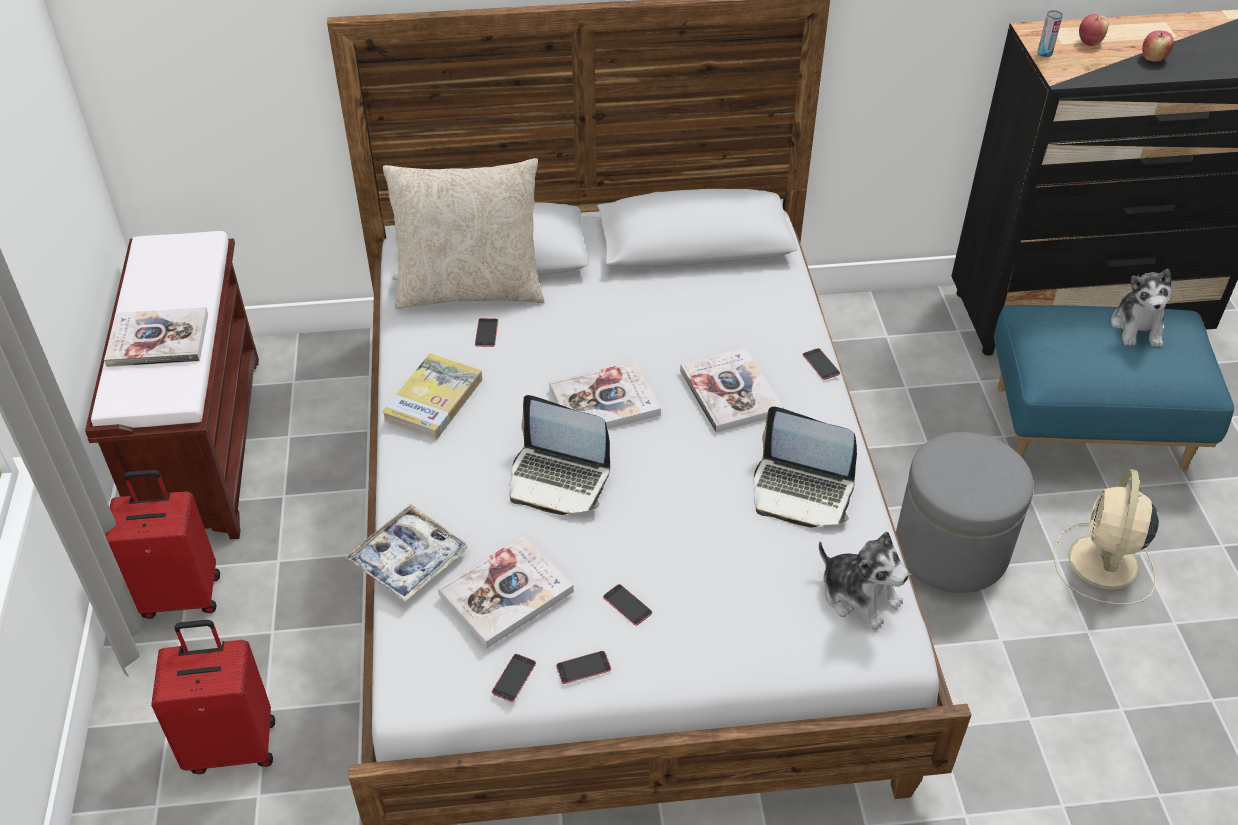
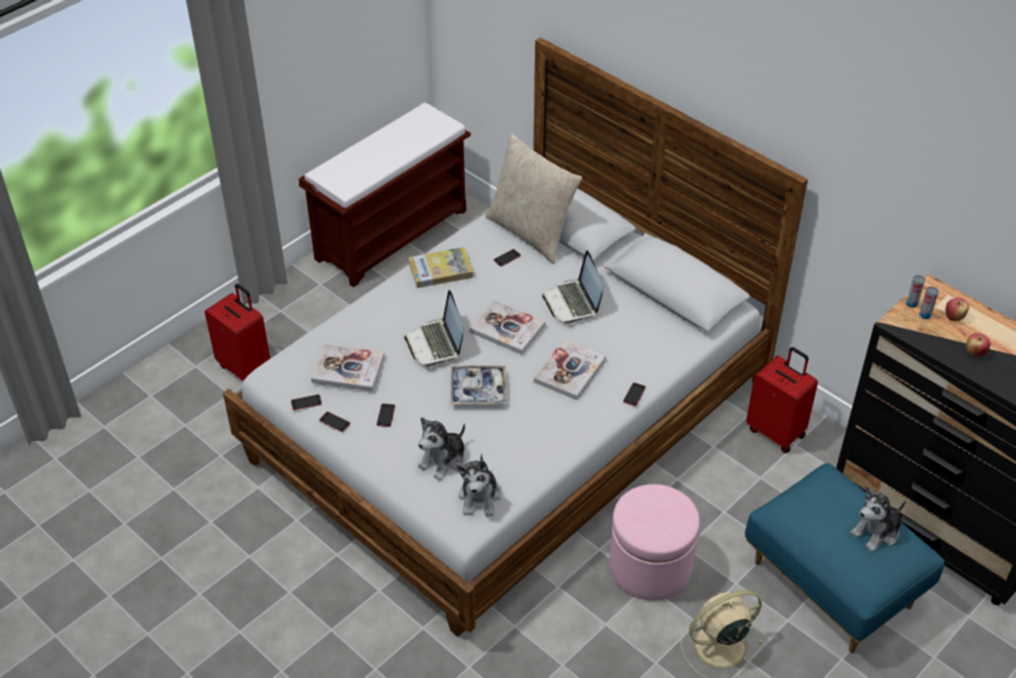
camera: 50 degrees right, 0 degrees up
book [104,307,208,367] -> none
red suitcase [105,470,220,619] -> red suitcase moved to [746,347,818,453]
tray [345,504,468,602] -> tray moved to [450,366,506,405]
laptop [754,406,857,528] -> laptop moved to [542,250,604,324]
grey ottoman [896,432,1034,593] -> pink ottoman [609,484,700,601]
none -> plush toy [418,417,465,481]
none -> can [919,287,938,319]

